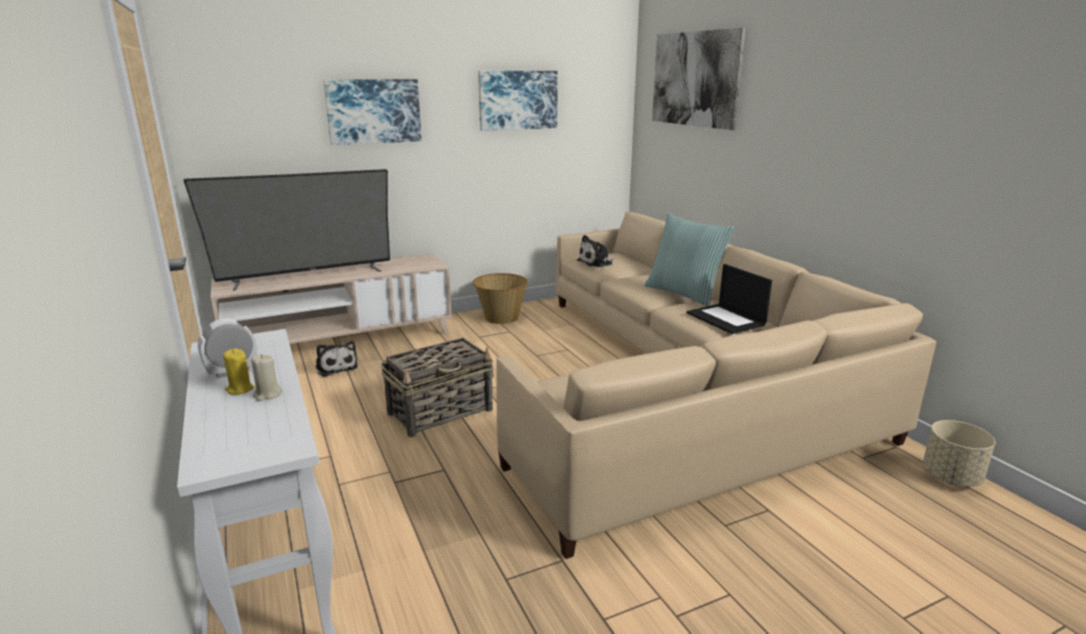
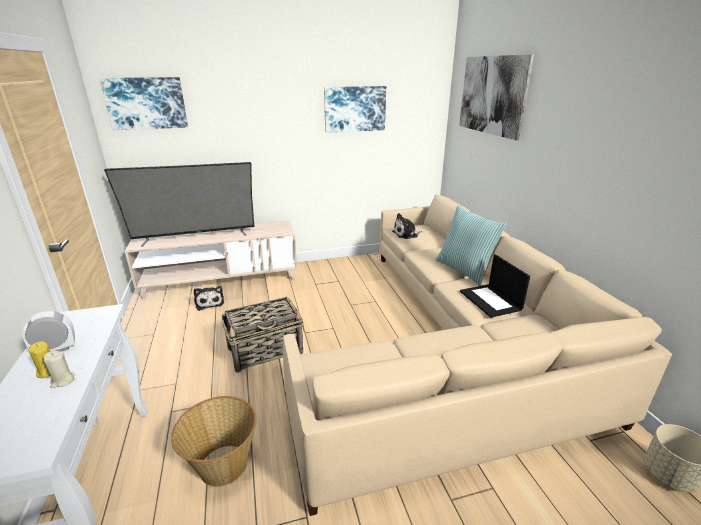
camera: 10 degrees right, 5 degrees up
picture [323,79,422,145] -> picture moved to [99,77,188,130]
basket [472,273,528,324] -> basket moved to [171,396,257,487]

